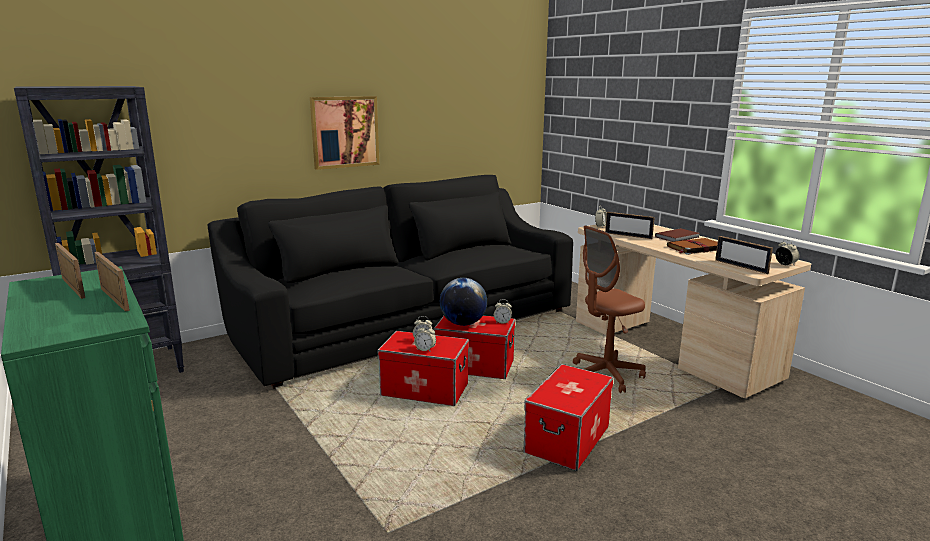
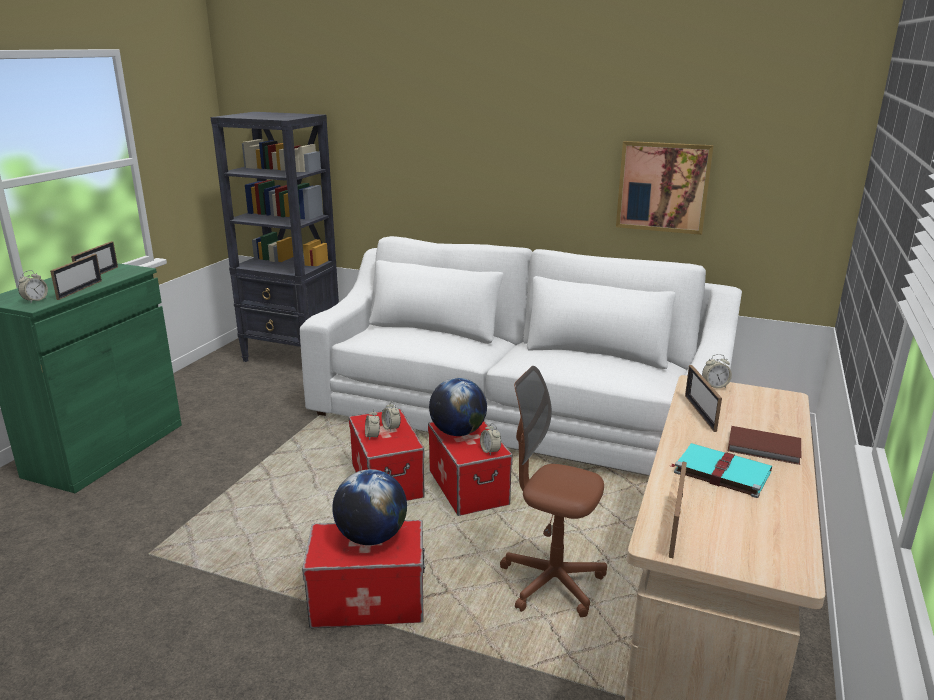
camera: 55 degrees right, 5 degrees up
black sofa [208,175,573,389] -> white sofa [300,236,742,475]
picture [310,96,379,170] -> picture moved to [616,141,714,235]
brown book [667,238,718,255] -> turquoise book [671,443,772,498]
alarm clock [775,240,799,266] -> alarm clock moved to [18,270,48,304]
none -> globe [332,469,407,545]

